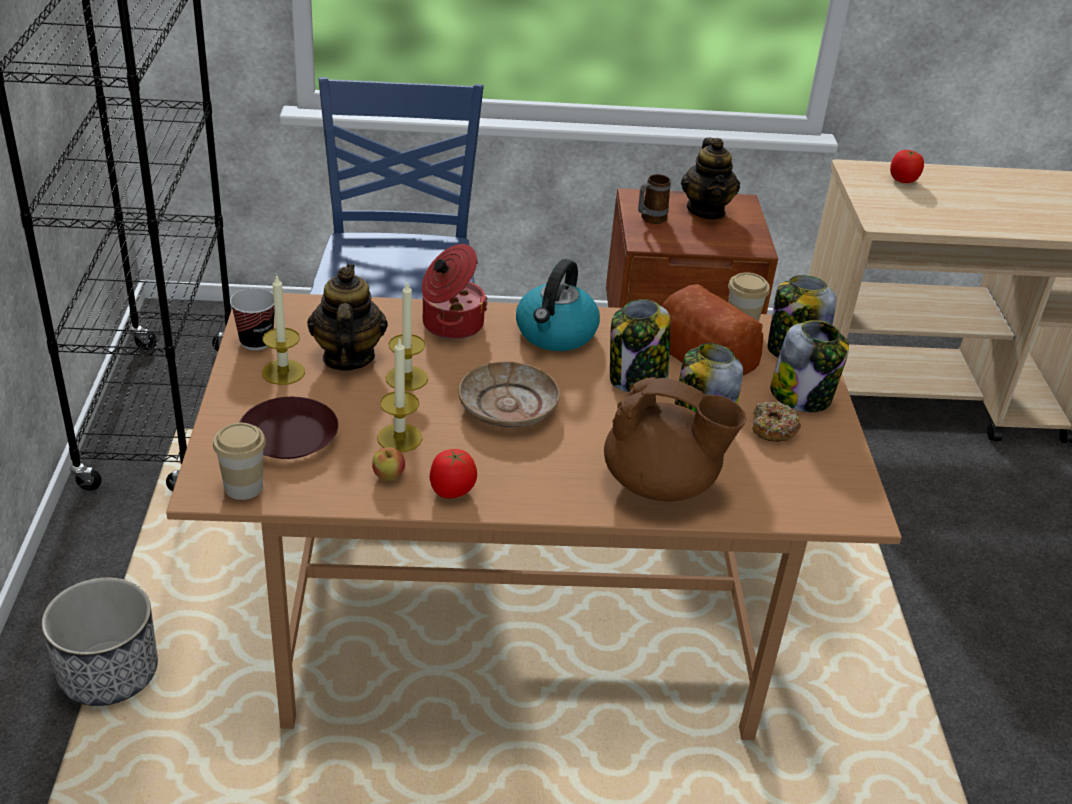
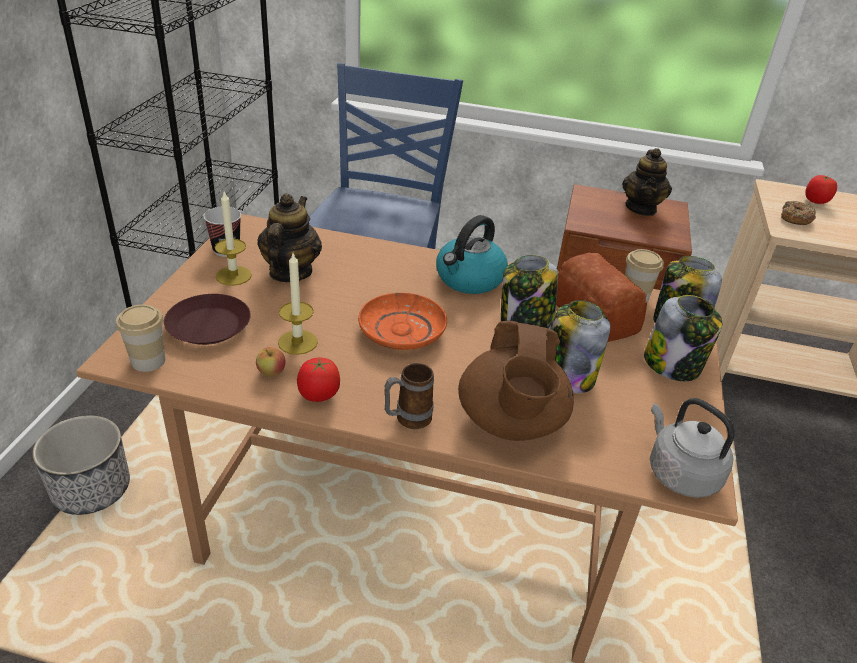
camera: 15 degrees right, 0 degrees up
candle [386,283,428,391] -> none
cooking pot [422,244,488,339] -> none
beige plate [458,361,560,428] -> orange plate [358,293,447,350]
brown teapot [604,377,746,502] -> brown teapot turned 60 degrees clockwise [458,321,574,441]
mug [638,174,671,224] -> mug moved to [385,363,434,429]
donut [752,402,801,442] -> donut moved to [781,201,816,225]
none -> grey kettle [650,398,735,498]

